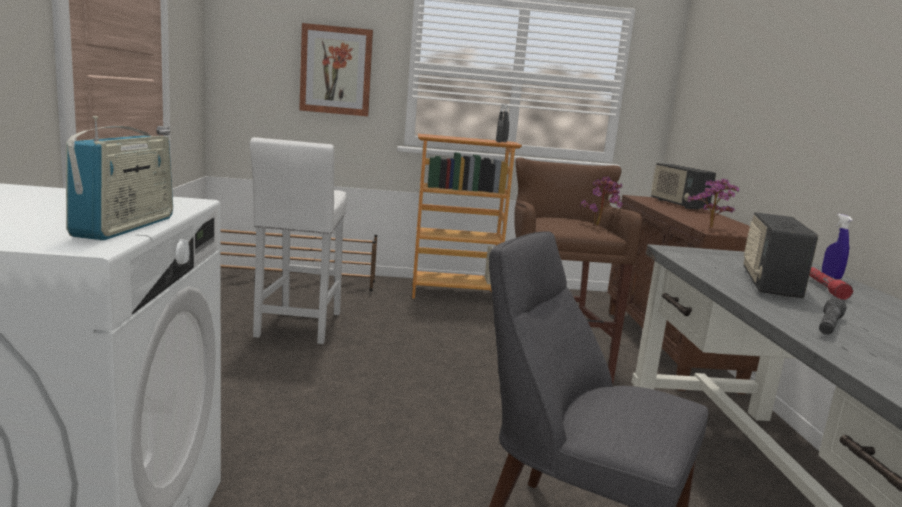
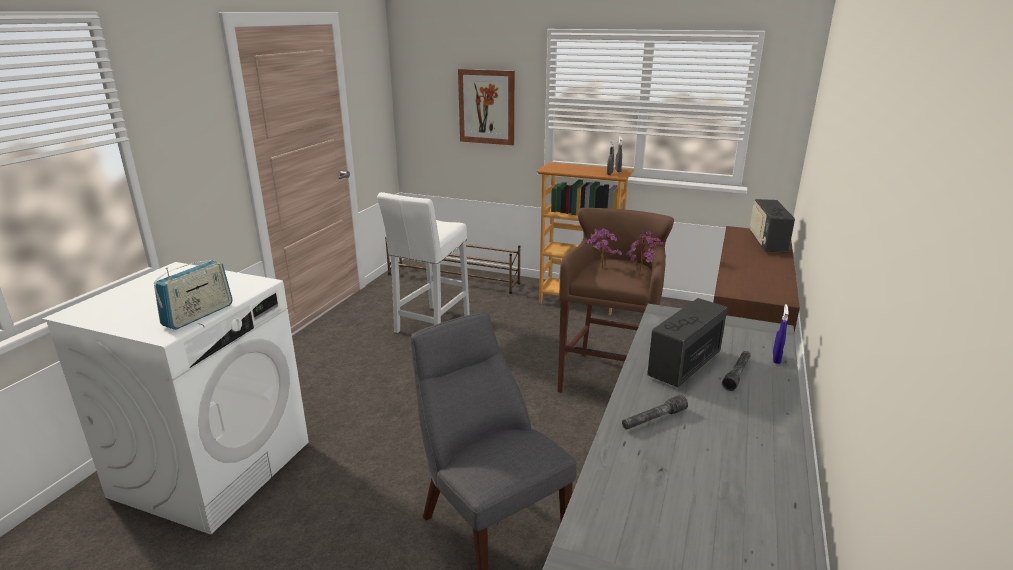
camera: 25 degrees right, 10 degrees up
potted plant [687,179,739,229] -> potted plant moved to [585,228,622,268]
red flashlight [809,267,853,300] -> grey flashlight [722,351,751,391]

